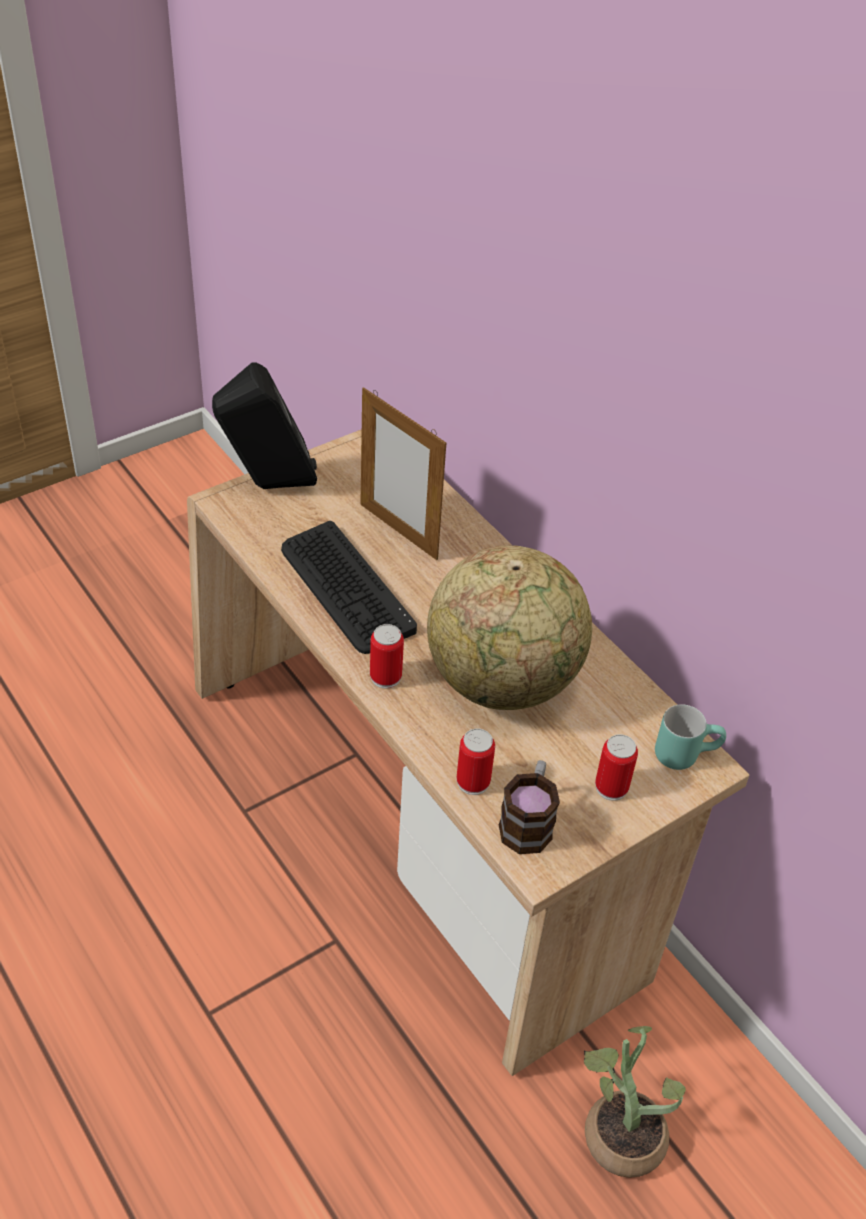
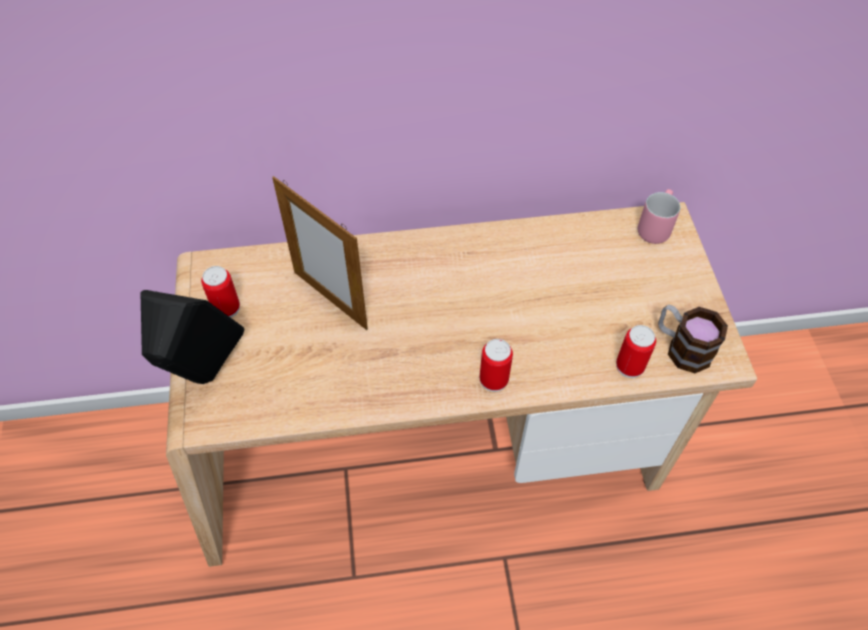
camera: 60 degrees left, 10 degrees up
keyboard [281,521,417,654] -> none
picture frame [360,387,446,560] -> picture frame turned 60 degrees clockwise [272,176,368,330]
globe [427,545,592,710] -> none
potted plant [584,1026,686,1178] -> none
can [595,734,638,801] -> can moved to [201,266,240,318]
turquoise mug [655,704,726,770] -> pink mug [638,189,680,244]

